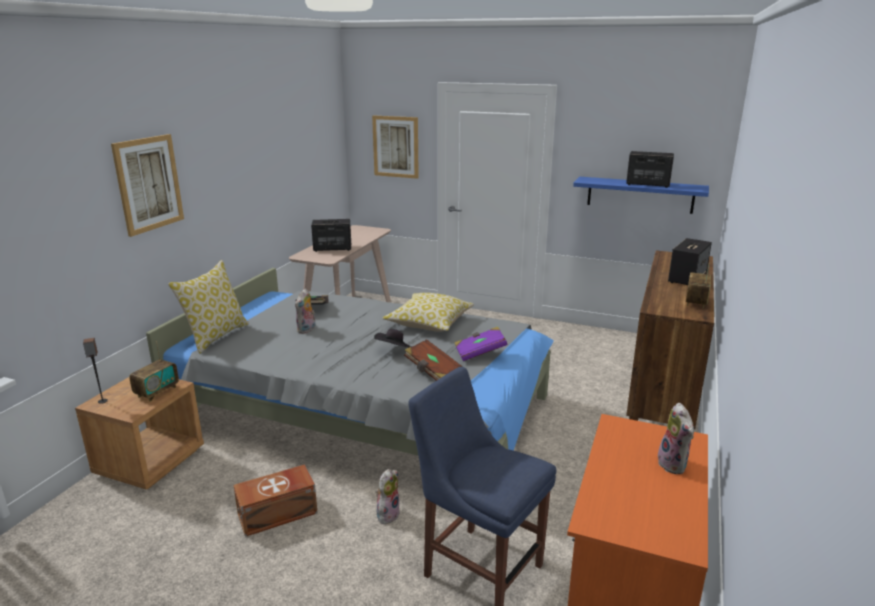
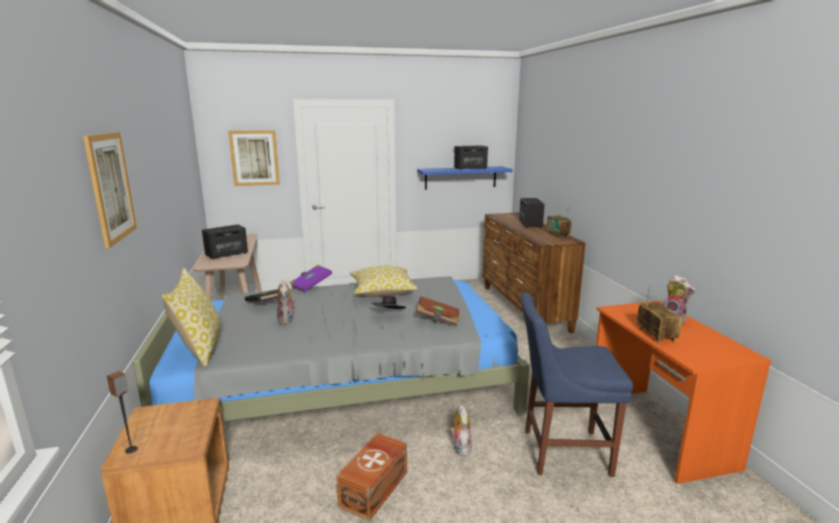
camera: 35 degrees left, 5 degrees down
radio [129,341,179,402] -> radio moved to [637,284,682,343]
purple book [455,326,508,361] -> purple book moved to [289,265,332,292]

